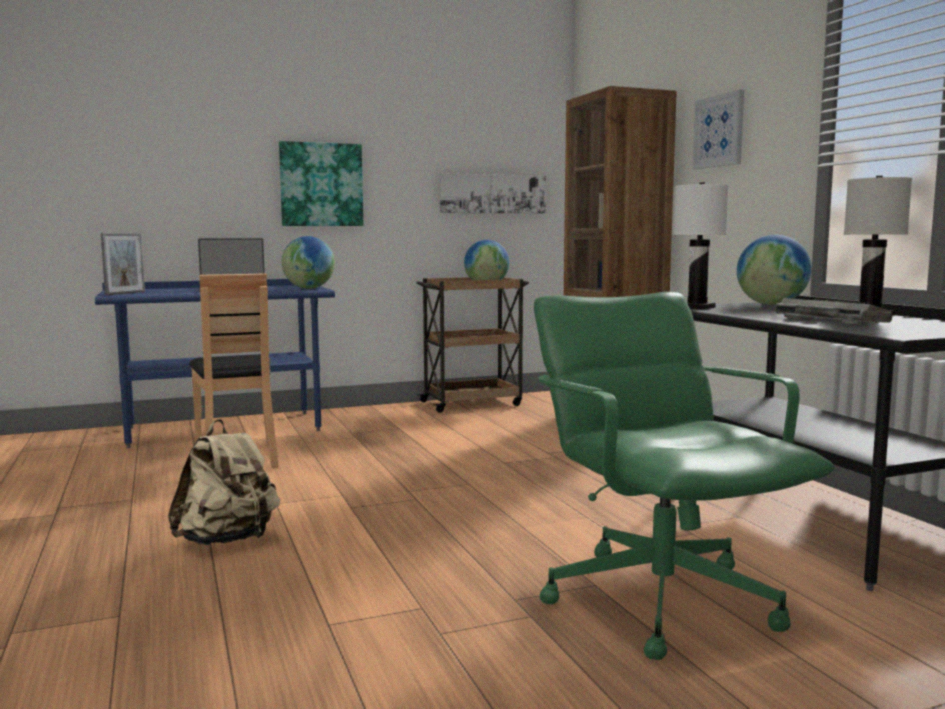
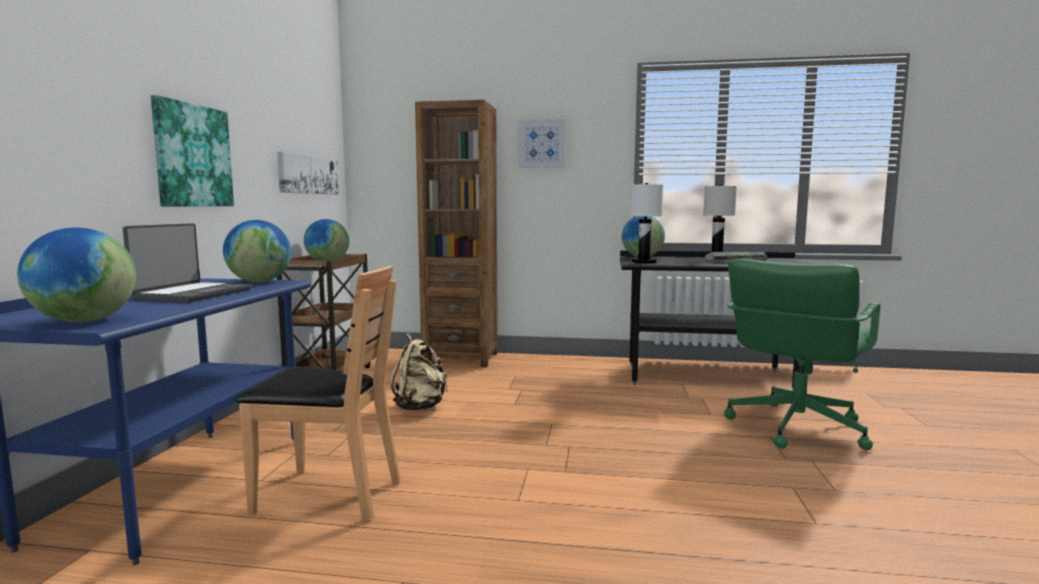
camera: 60 degrees left, 0 degrees up
picture frame [101,233,145,295] -> globe [17,227,136,322]
beige backpack [168,419,280,545] -> beige backpack moved to [390,333,448,410]
green office chair [534,292,834,660] -> green office chair turned 60 degrees counterclockwise [724,259,880,450]

